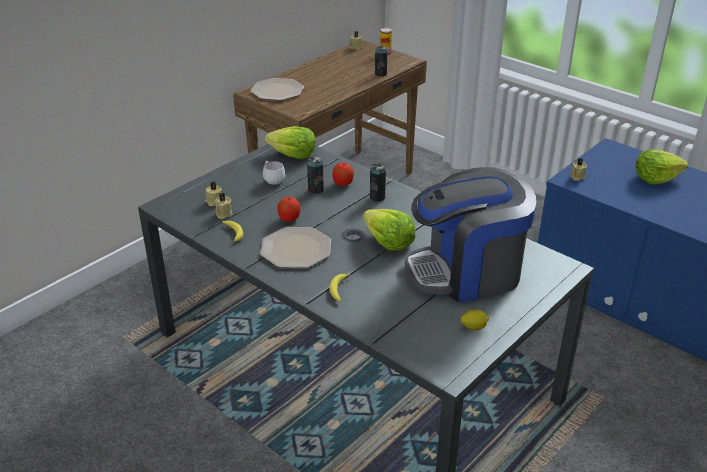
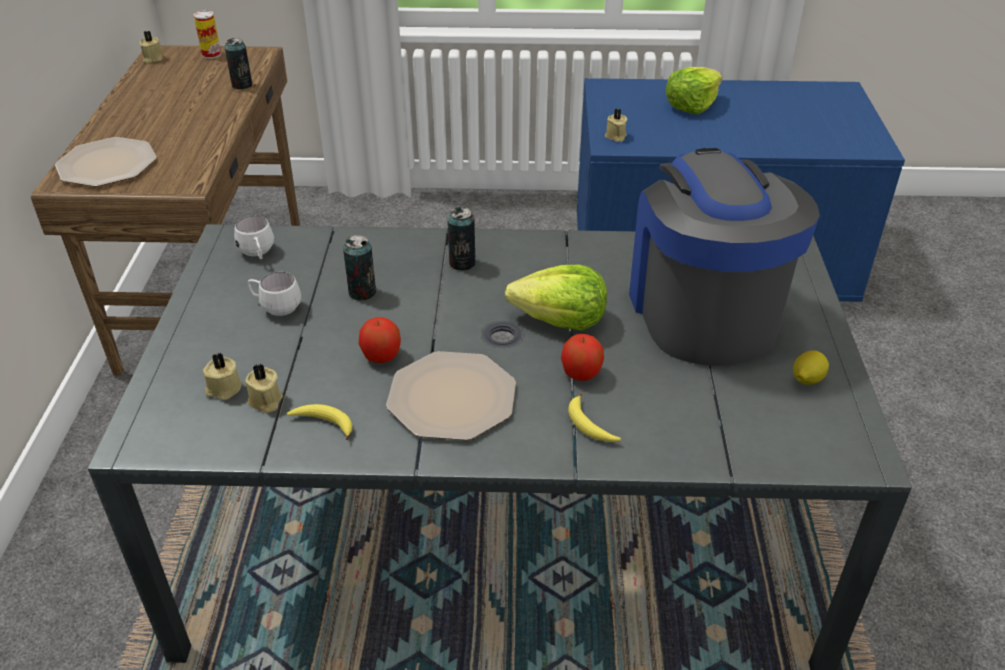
camera: 40 degrees left, 5 degrees up
lettuce [265,126,316,159] -> white mug [234,216,274,259]
apple [332,162,354,186] -> apple moved to [561,334,604,381]
coffee machine [405,167,536,303] -> coffee machine turned 135 degrees clockwise [629,148,820,366]

